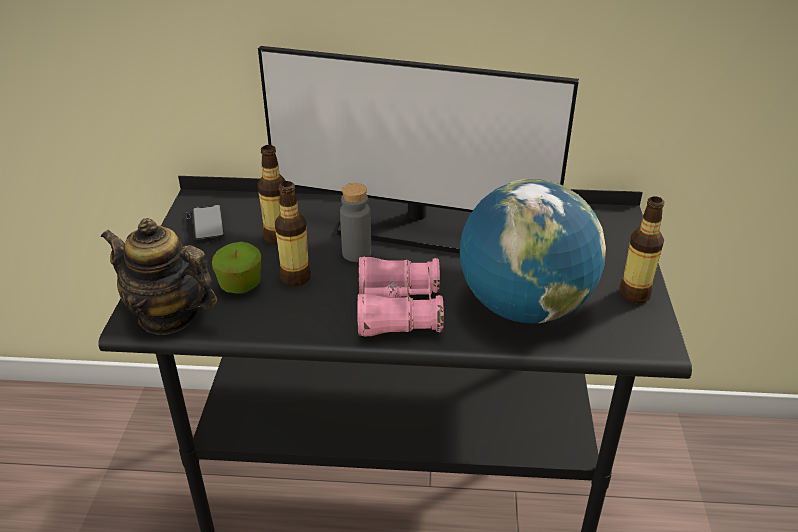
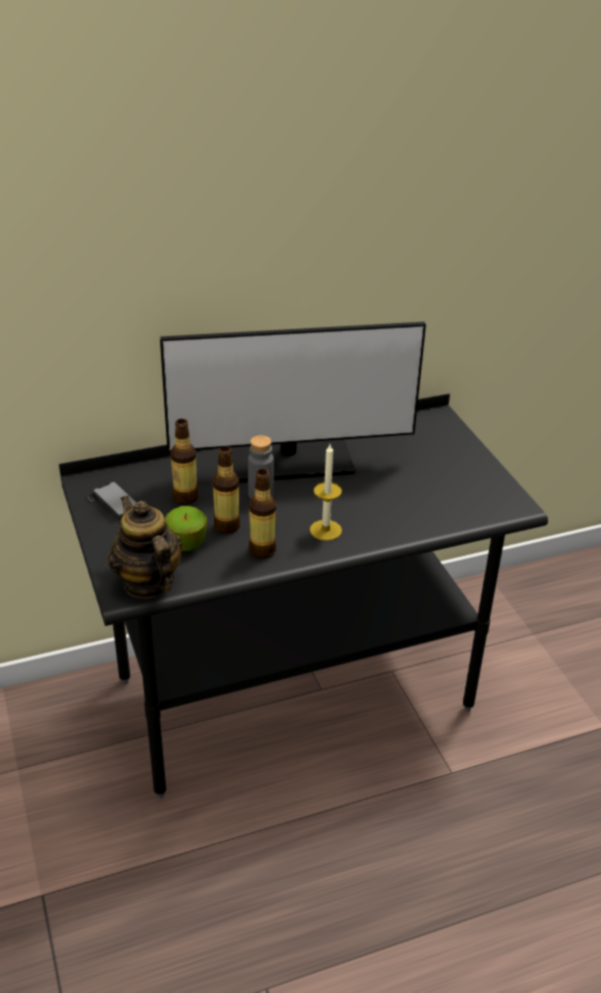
camera: 25 degrees left, 0 degrees up
teapot [101,218,217,335] -> teapot turned 60 degrees clockwise [108,495,182,599]
pink binoculars [357,257,444,337] -> candle [310,444,342,541]
globe [460,179,606,323] -> none
bottle [619,196,665,304] -> bottle moved to [249,469,276,558]

